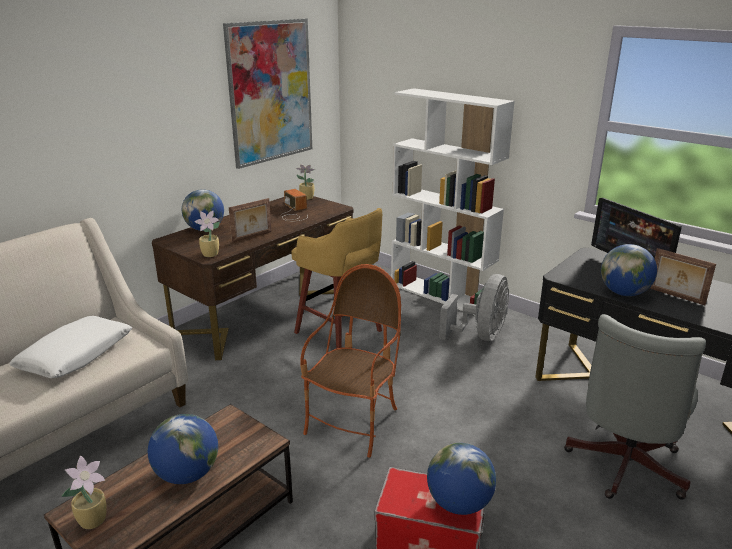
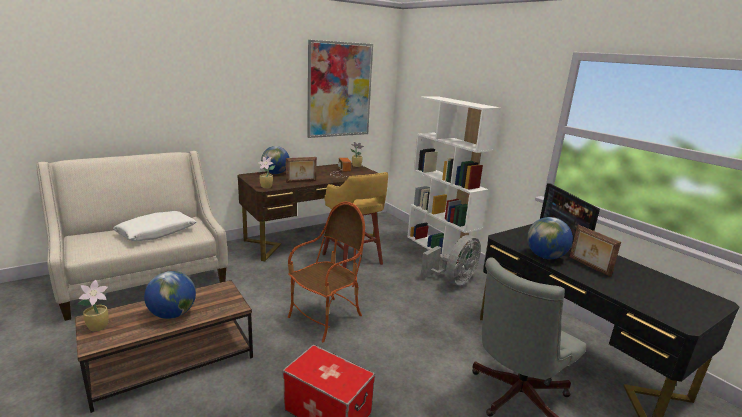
camera: 15 degrees right, 5 degrees down
globe [427,443,496,515] -> none

